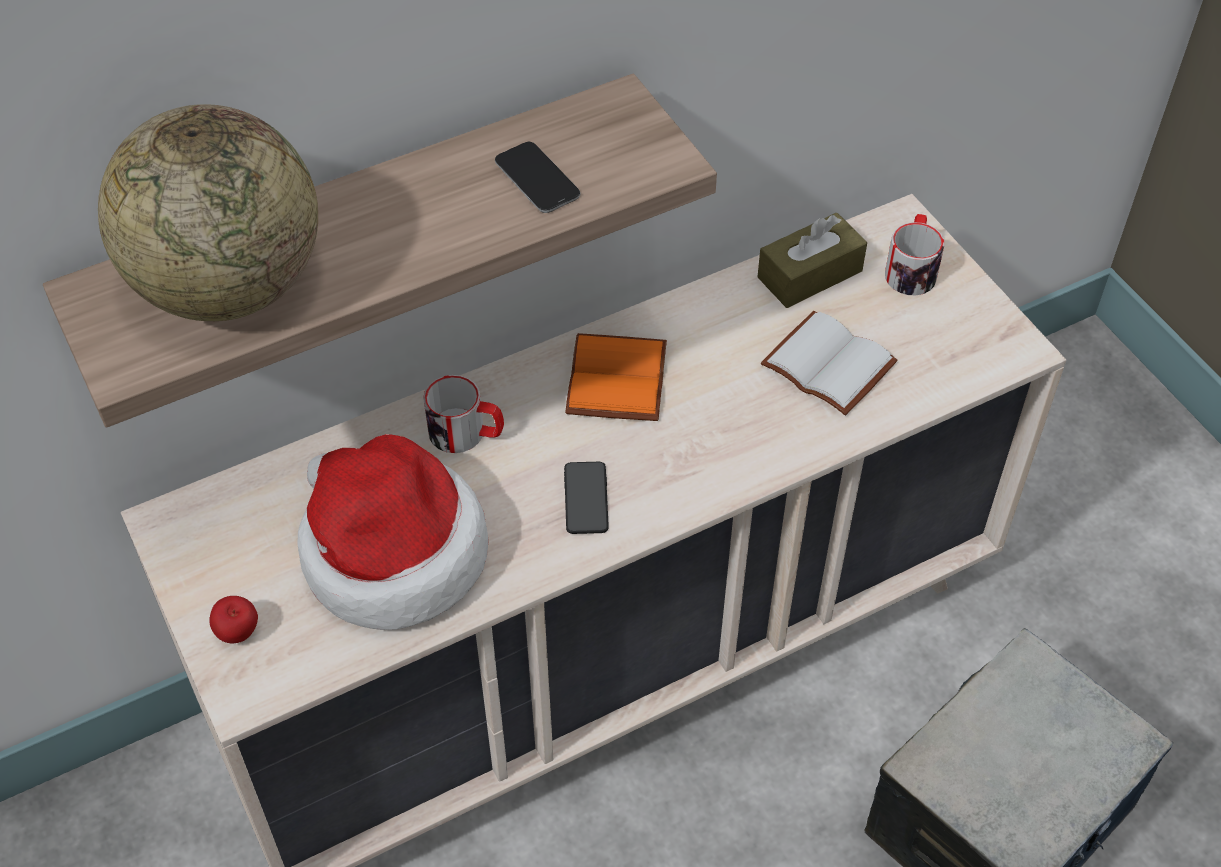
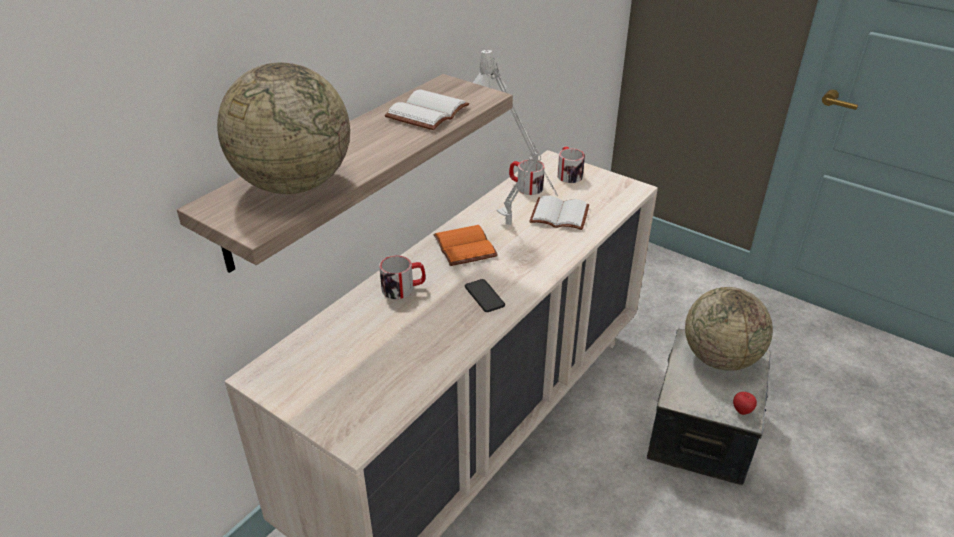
camera: 25 degrees left, 15 degrees down
apple [209,596,258,643] -> apple moved to [733,392,757,415]
hat [298,434,489,630] -> none
phone [495,142,580,213] -> white book [385,89,469,130]
brown tissue box [757,213,867,308] -> mug [509,160,545,195]
none -> grey table lamp [473,48,558,225]
none -> globe [685,287,773,371]

